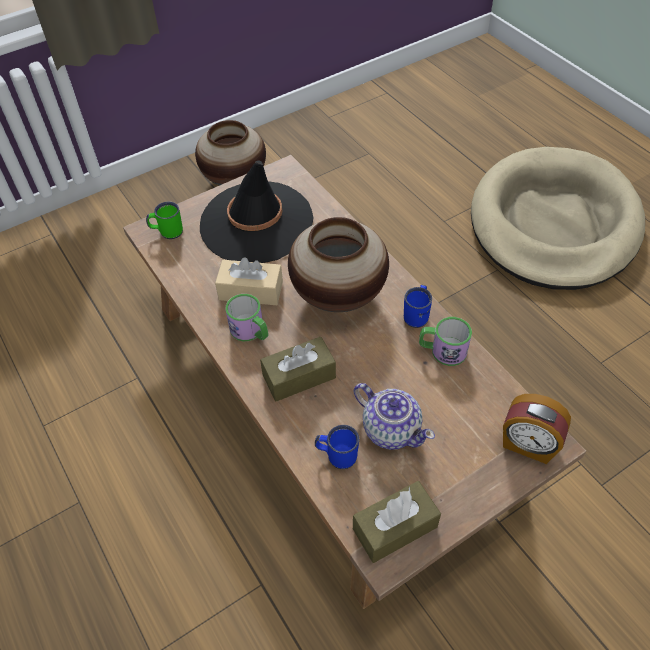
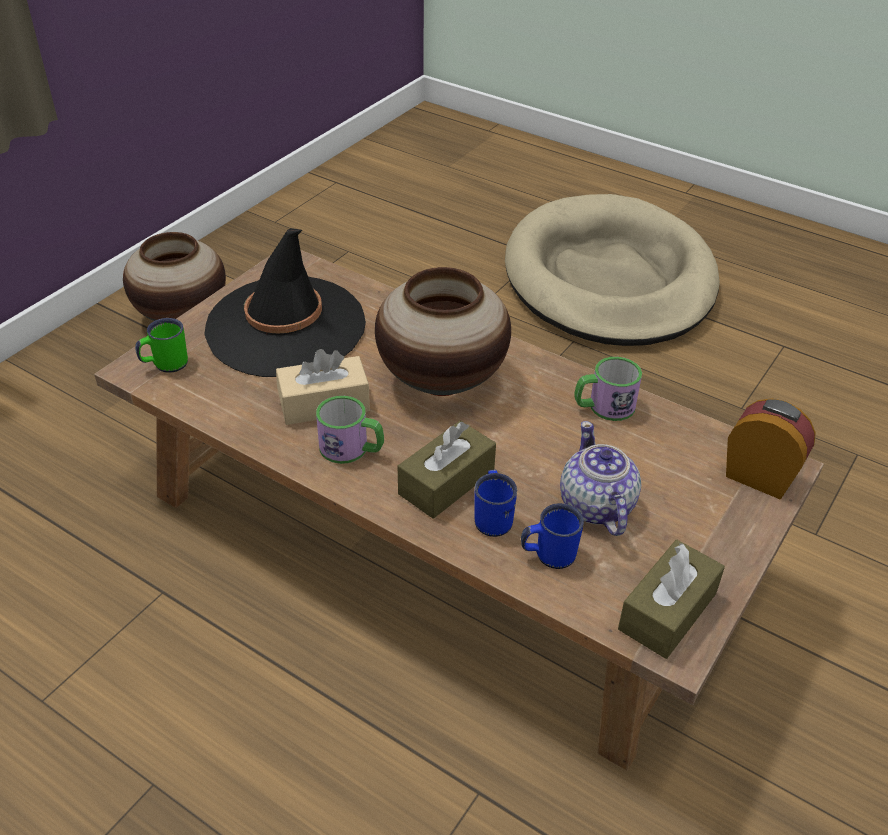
camera: 25 degrees left, 10 degrees down
teapot [354,383,435,450] -> teapot turned 120 degrees counterclockwise [560,421,641,536]
blue mug [404,285,432,328] -> blue mug moved to [474,470,517,537]
alarm clock [503,394,571,464] -> alarm clock turned 150 degrees counterclockwise [726,398,816,500]

